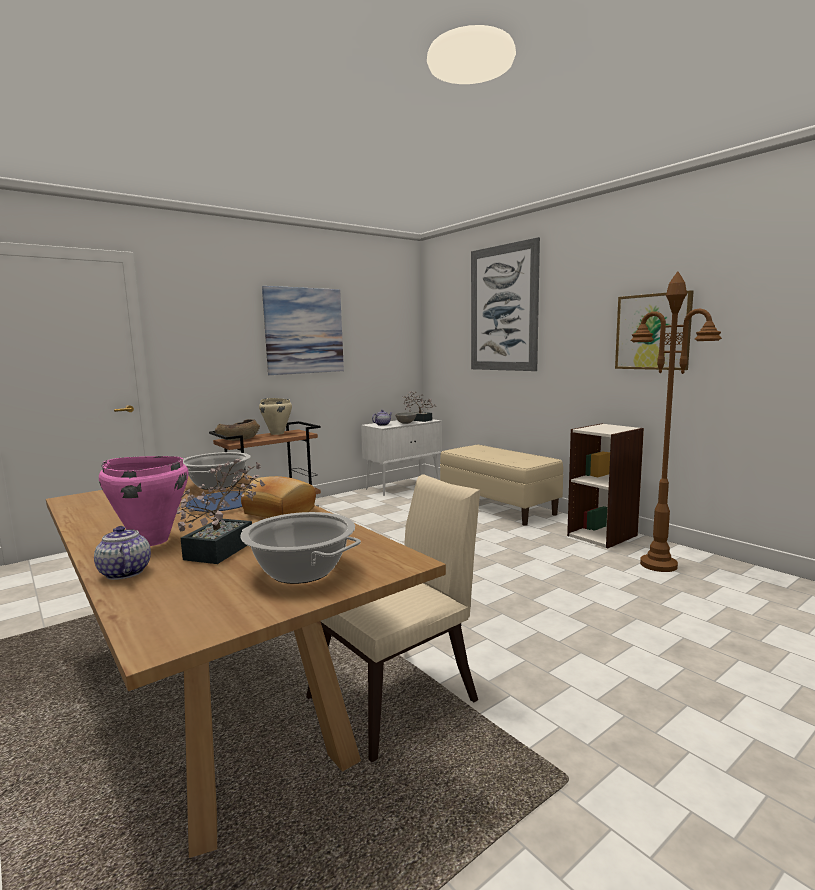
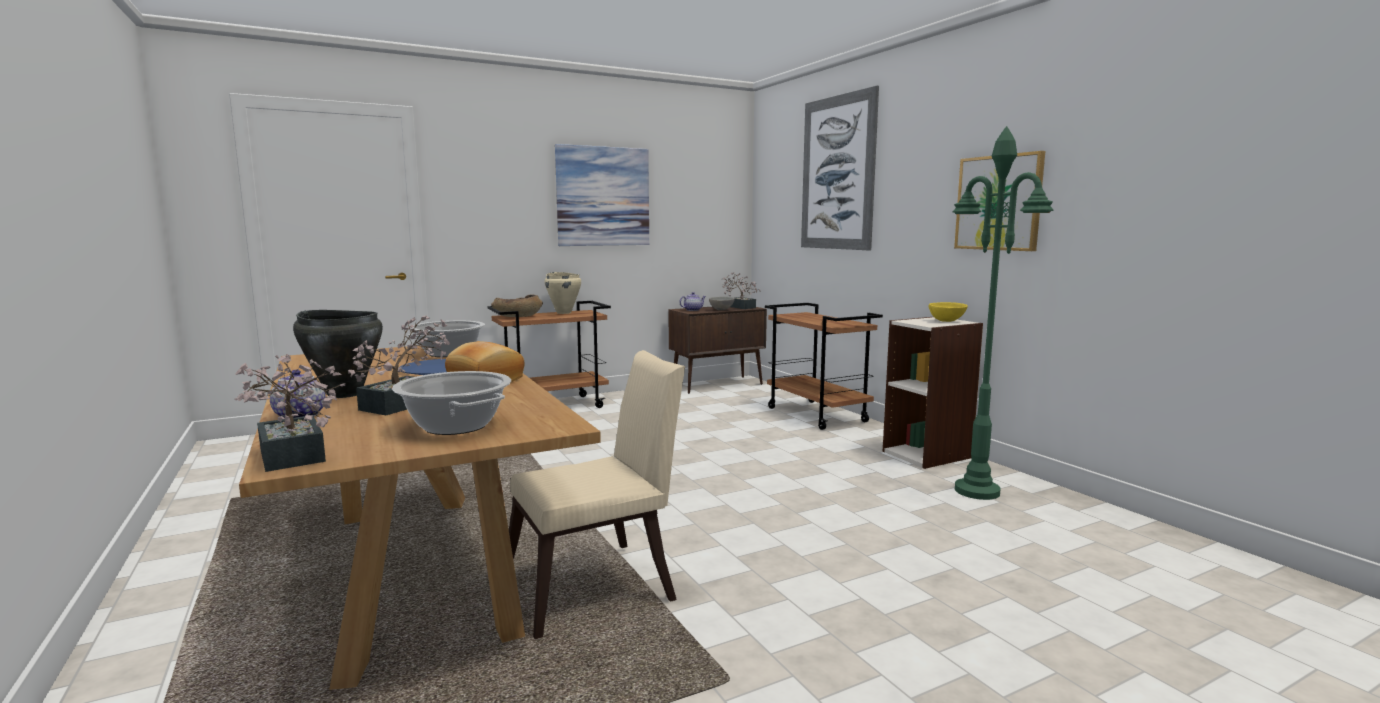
camera: 10 degrees right, 0 degrees up
pink cooking pot [99,456,189,546] -> black cooking pot [293,310,383,398]
white cabinet [361,419,442,496] -> brown cabinet [669,307,767,394]
beige bench [440,445,563,526] -> brown cart [765,303,883,430]
brown floor lamp [630,271,722,572] -> green floor lamp [953,126,1053,500]
none -> potted plant [235,354,345,472]
none -> yellow bowl [929,302,968,322]

